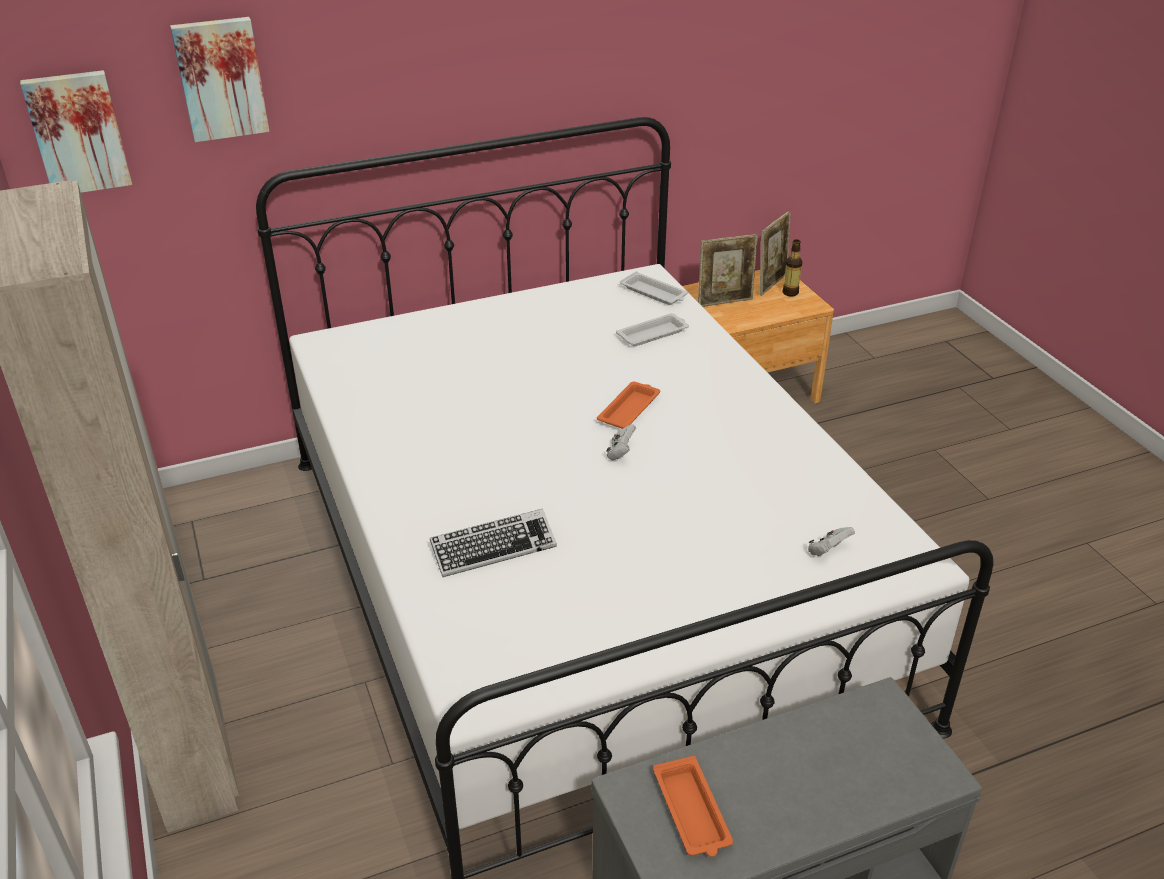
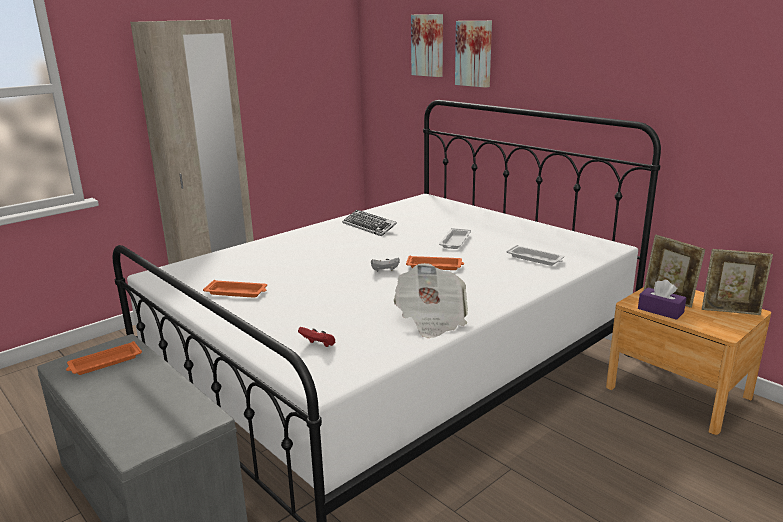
camera: 70 degrees right, 15 degrees down
picture [20,70,132,193] -> picture moved to [455,21,492,88]
keyboard [430,509,557,577] -> keyboard moved to [342,210,397,236]
white tray [620,271,688,305] -> white tray moved to [439,228,471,249]
bottle [783,239,802,297] -> none
white game controller [808,527,855,556] -> red game controller [298,327,335,347]
none -> orange tray [203,280,267,298]
none -> newspaper [394,263,468,338]
none -> purple tissue box [638,280,687,320]

